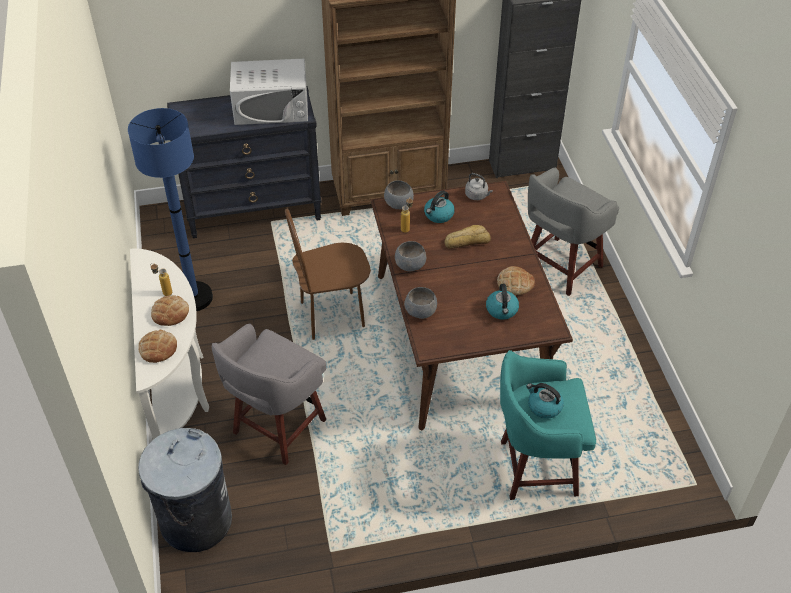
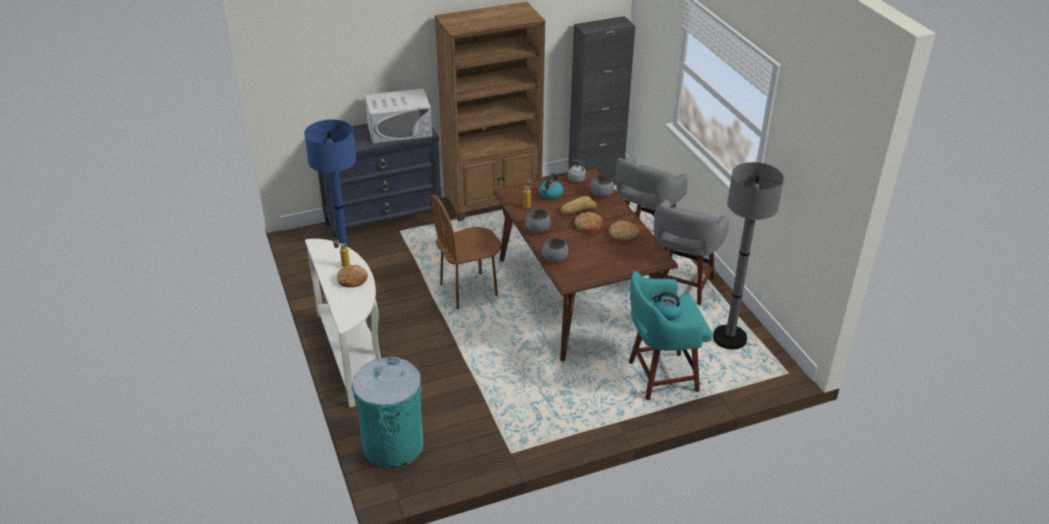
camera: 10 degrees left, 10 degrees down
bread [138,330,177,363] -> bread moved to [575,212,603,232]
grey trash can [138,428,232,552] -> turquoise trash can [352,356,423,468]
grey stool [212,323,326,465] -> grey stool moved to [654,200,729,305]
grey bowl [384,180,414,209] -> grey bowl moved to [590,175,614,197]
kettle [486,284,519,320] -> none
none -> grey floor lamp [713,162,784,349]

